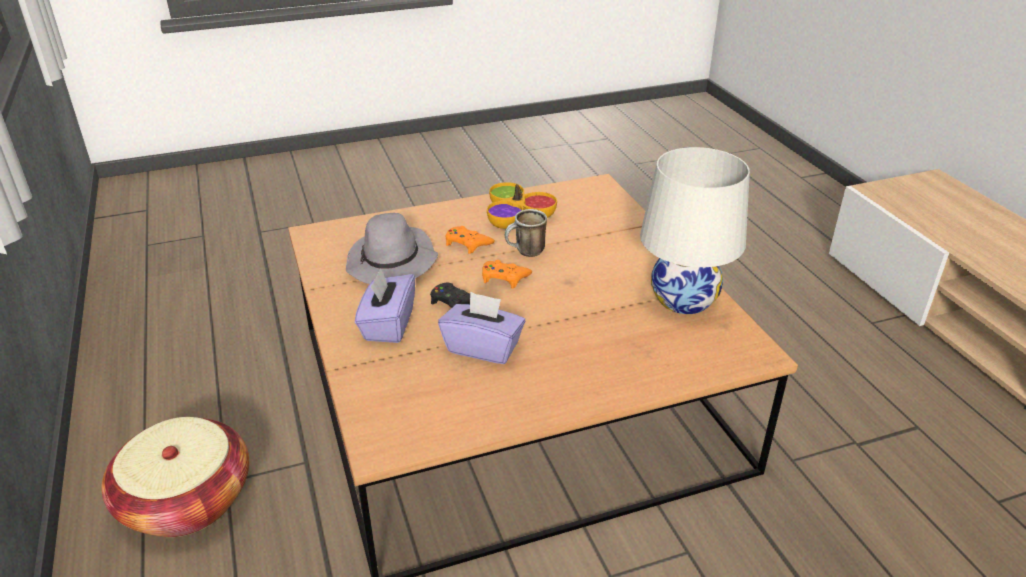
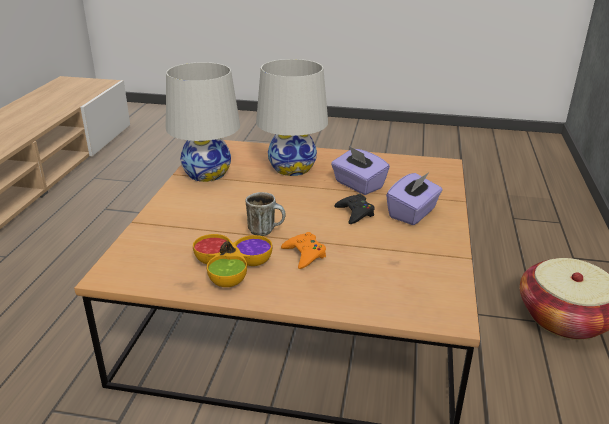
camera: 150 degrees left, 5 degrees down
grey hat [346,213,438,284] -> none
orange game controller [482,260,532,289] -> none
none -> white table lamp [256,59,328,176]

